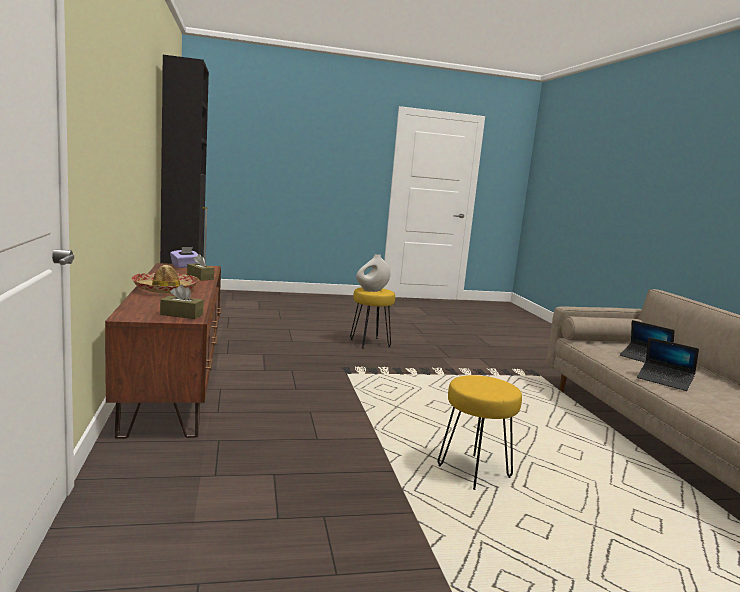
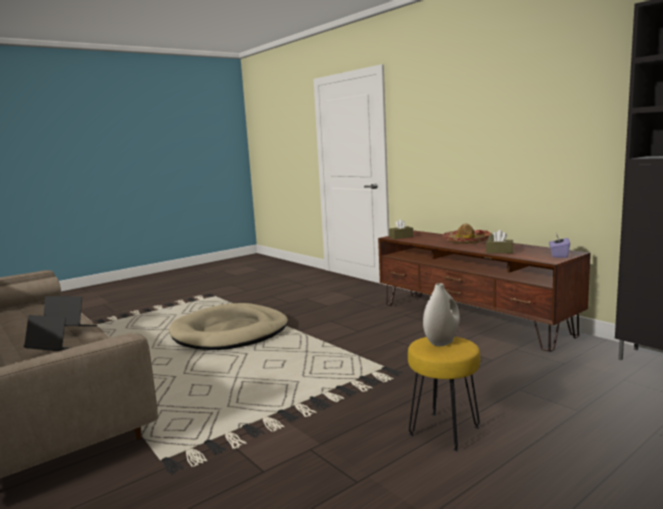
camera: 155 degrees right, 0 degrees up
yellow stool [438,375,522,490] -> beige dog bed [169,303,288,350]

